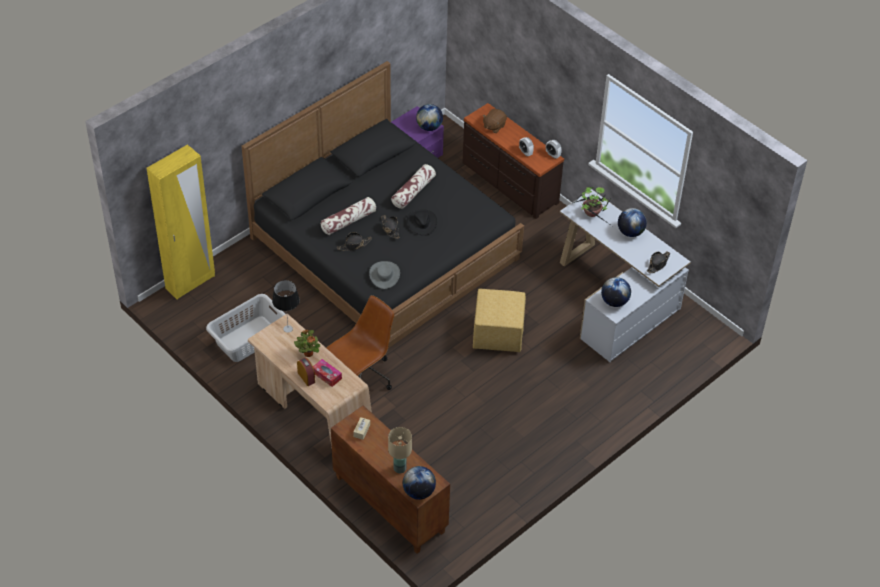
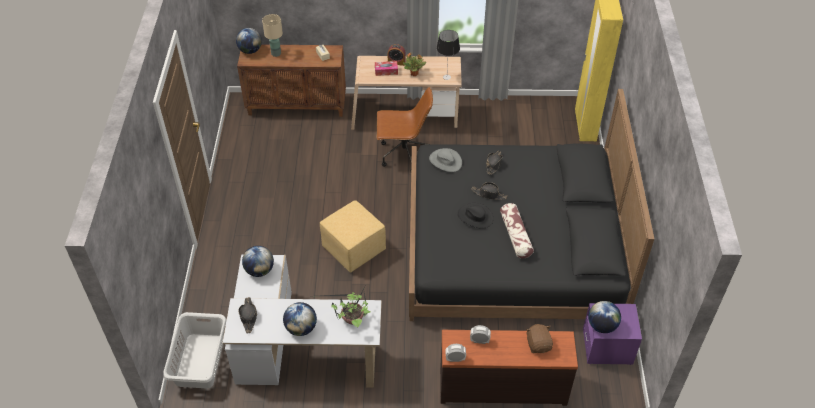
camera: 135 degrees right, 0 degrees up
grey laundry basket [206,294,285,362] -> grey laundry basket moved to [163,312,226,388]
pillow [321,197,376,235] -> none
brown office chair [326,295,395,390] -> brown office chair turned 90 degrees counterclockwise [377,87,433,172]

